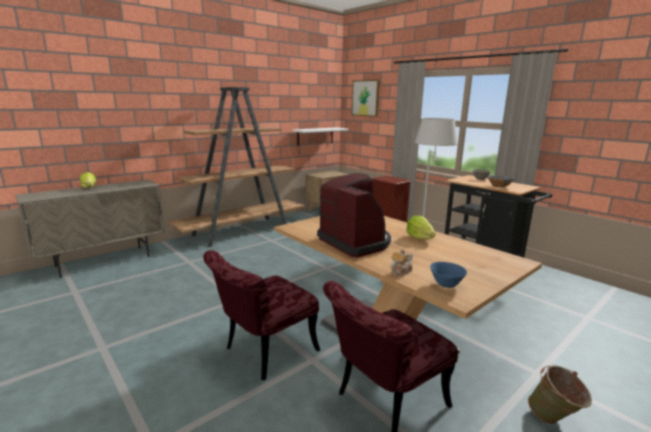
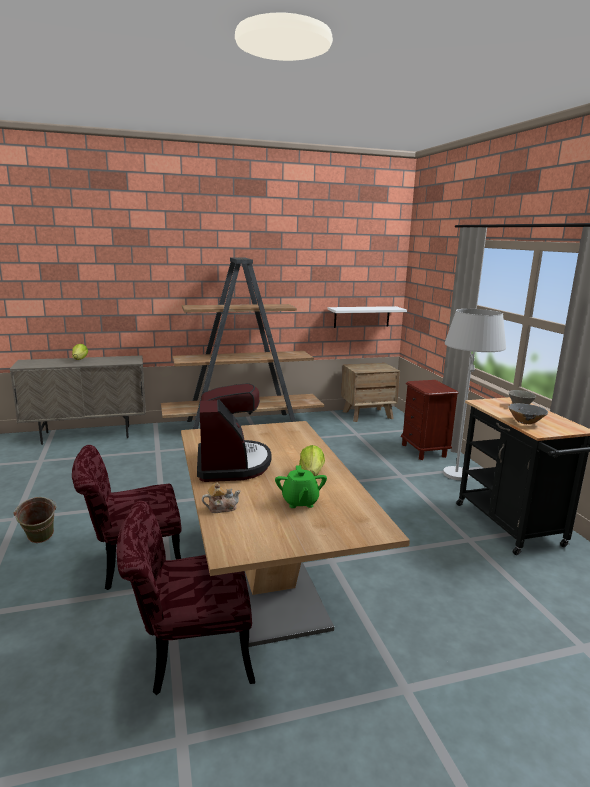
camera: 25 degrees right, 0 degrees up
picture [351,79,380,117] -> none
blue bowl [430,262,467,288] -> none
green bucket [528,365,592,424] -> green bucket moved to [14,497,57,543]
none -> green teapot [275,465,327,508]

